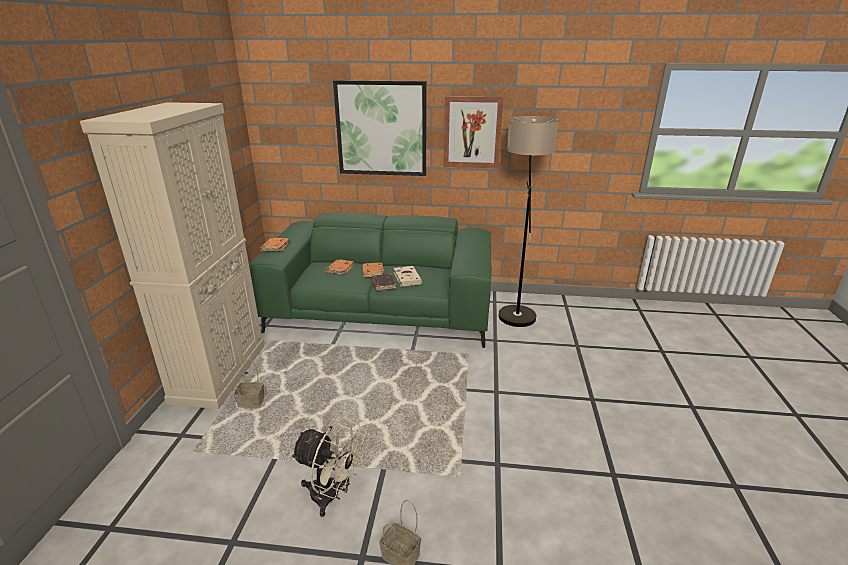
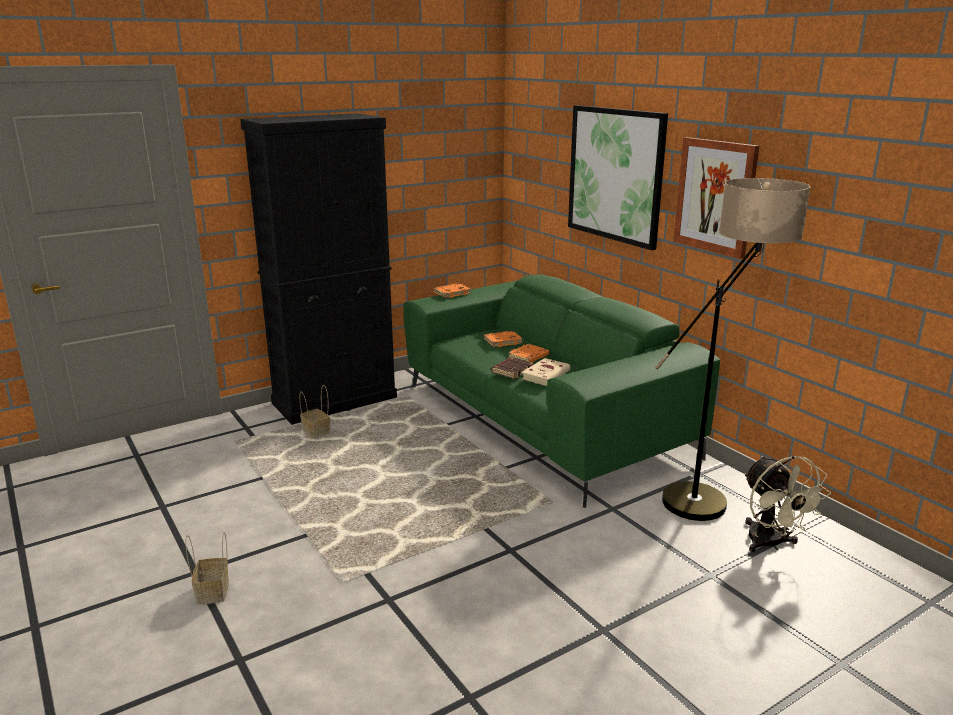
camera: 50 degrees right, 5 degrees down
beige cabinet [80,102,265,409] -> black cabinet [240,113,397,425]
beige fan [291,419,366,517] -> beige fan moved to [744,456,831,552]

